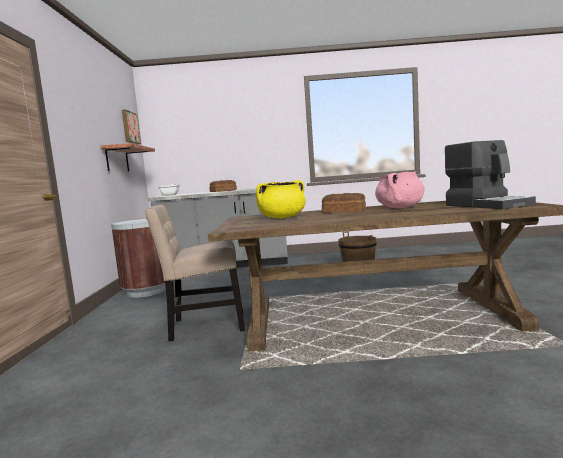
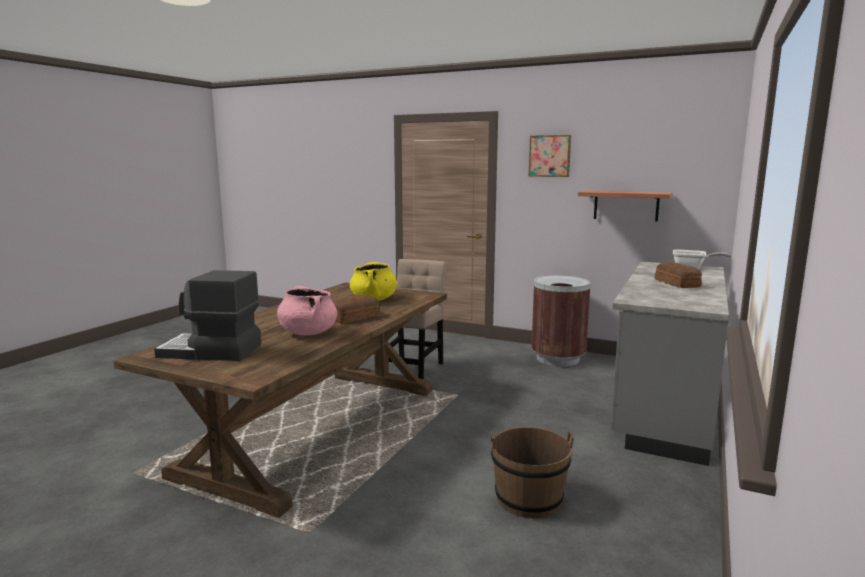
camera: 115 degrees right, 5 degrees up
picture [122,109,141,145] -> picture moved to [529,135,571,177]

